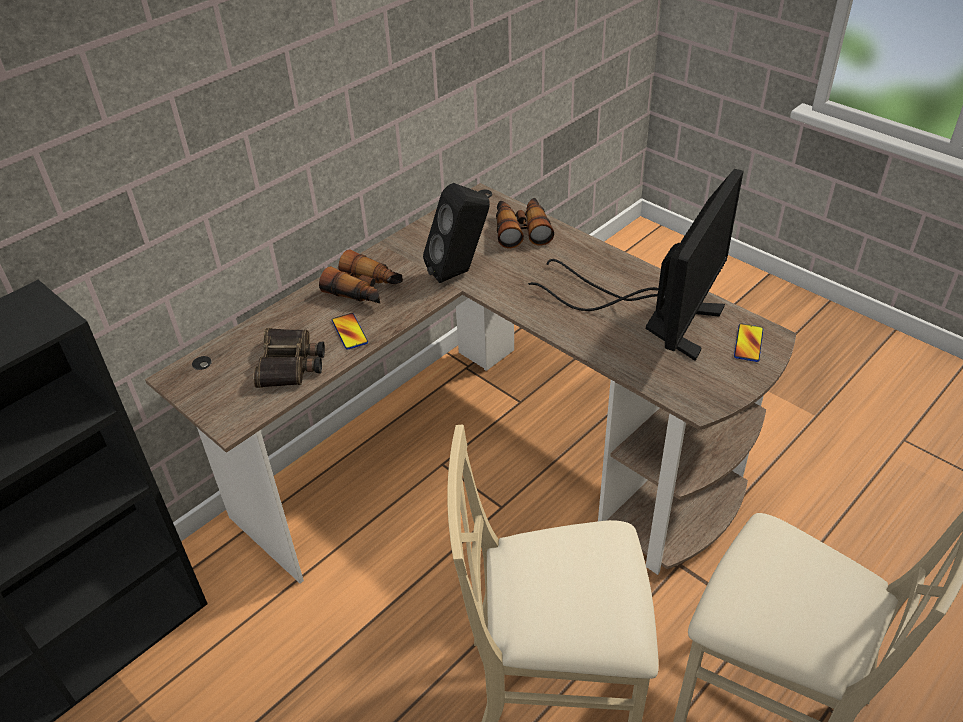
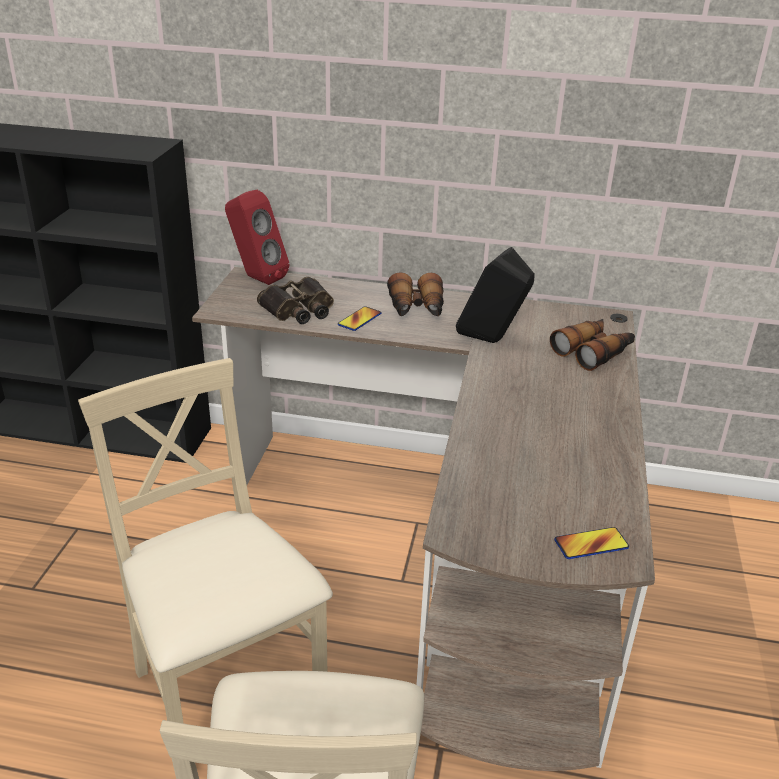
camera: 55 degrees right, 10 degrees down
monitor [528,169,744,361] -> none
none -> red speaker [225,190,289,285]

